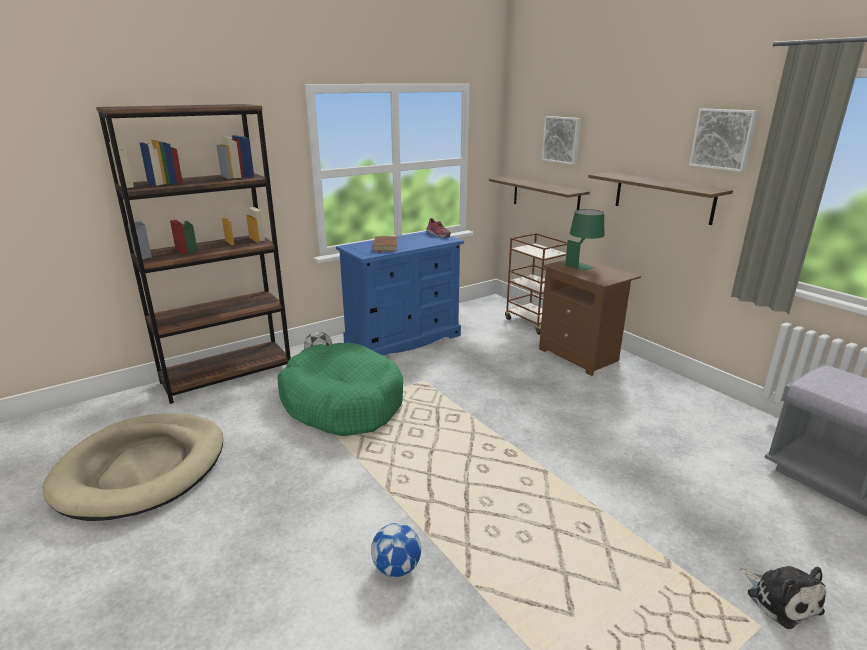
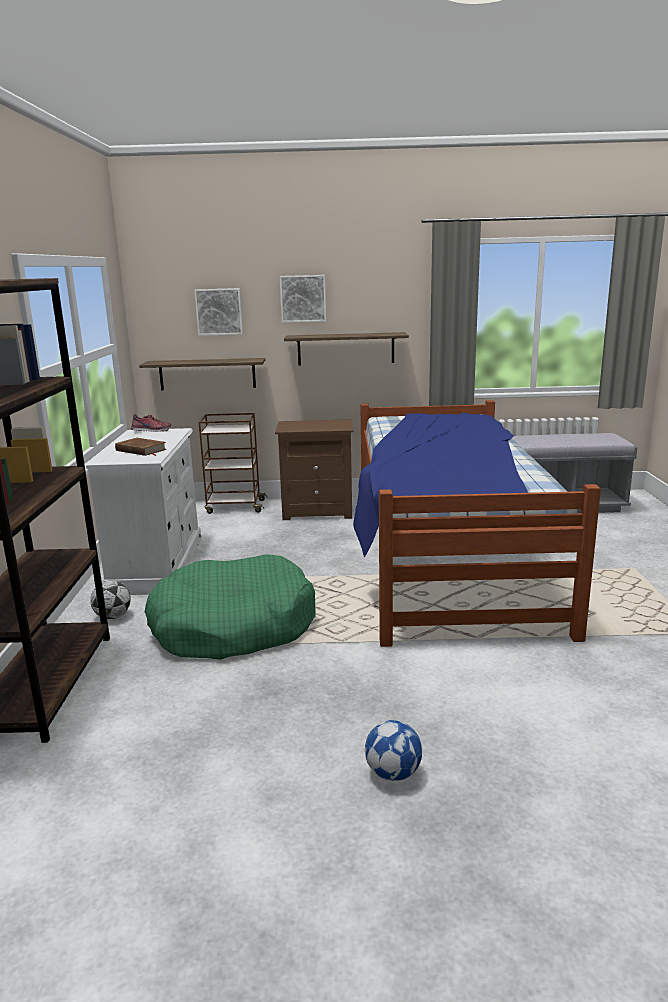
camera: 55 degrees left, 5 degrees down
beige dog bed [42,414,223,521] -> none
blue dresser [336,231,464,356] -> white dresser [86,428,202,595]
football [371,523,421,577] -> football moved to [365,720,422,781]
green table lamp [561,209,604,271] -> none
picture [689,108,758,172] -> picture moved to [280,275,326,323]
plush toy [740,566,826,629] -> none
none -> bed [353,400,601,647]

